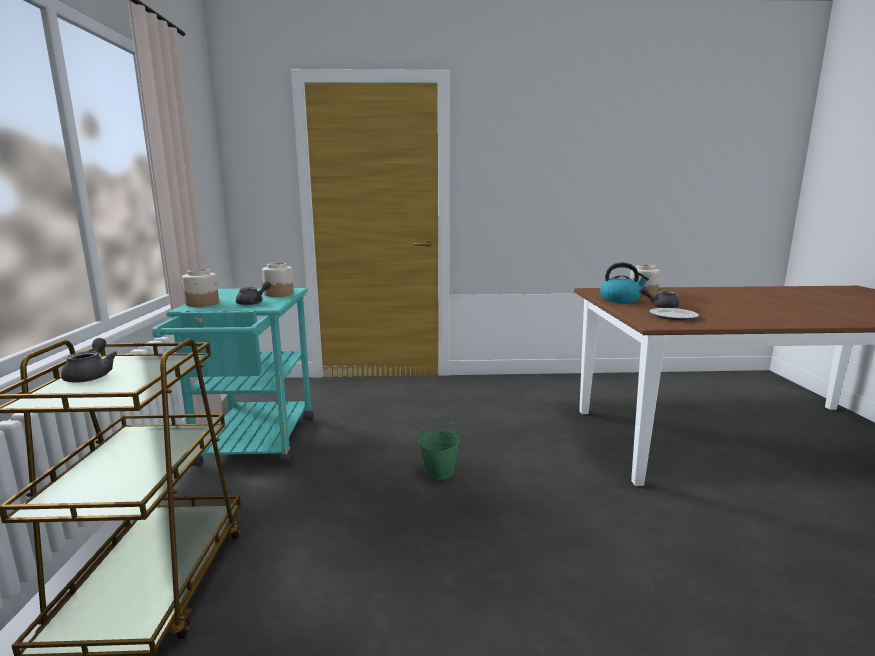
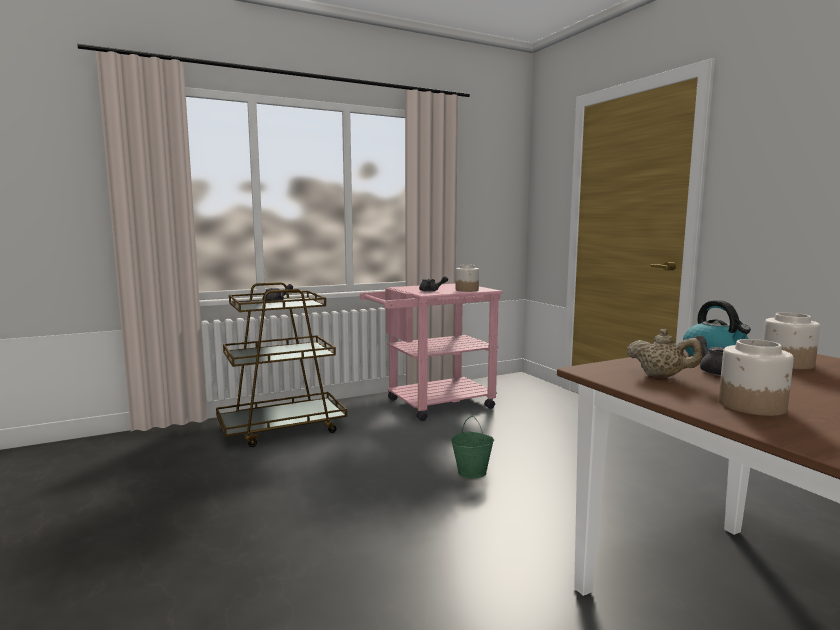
camera: 65 degrees right, 5 degrees down
turquoise cart [152,288,313,467] -> pink cart [360,284,503,421]
jar [182,269,219,307] -> jar moved to [719,339,794,416]
plate [649,308,699,320] -> beige teapot [627,329,703,378]

